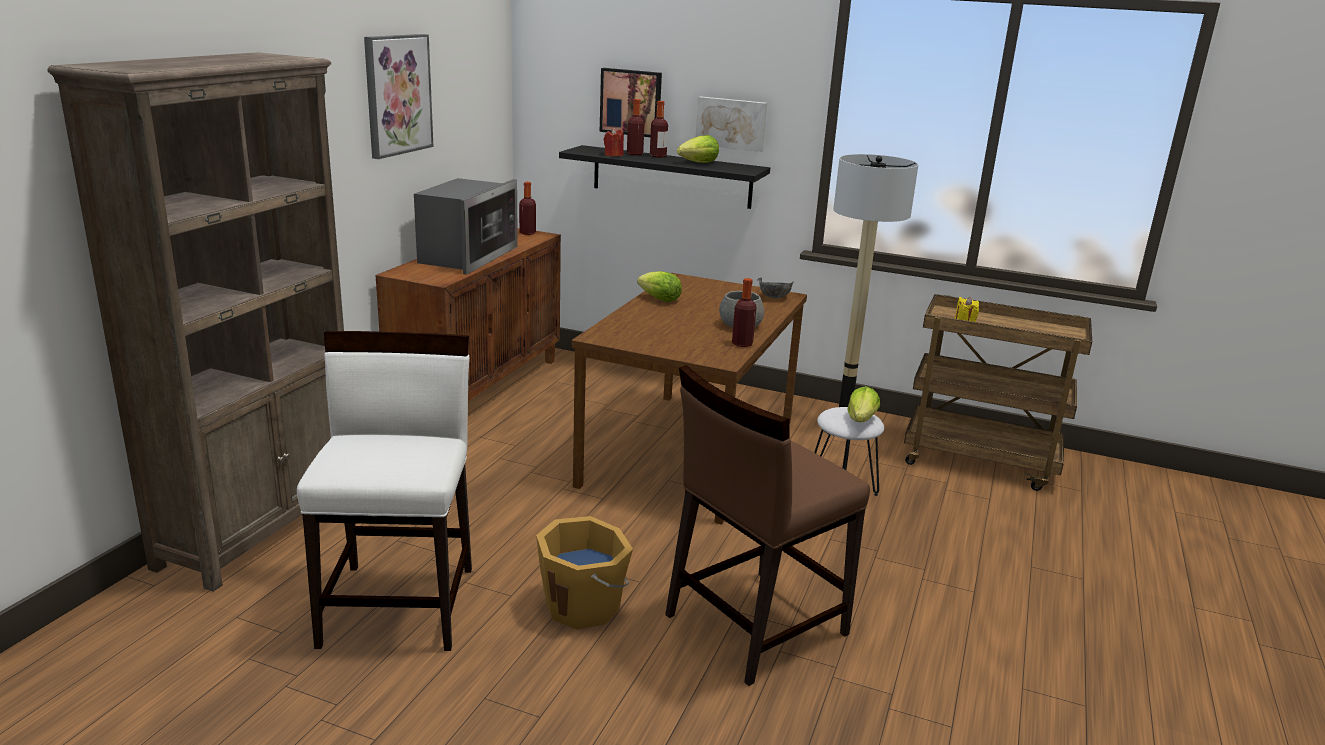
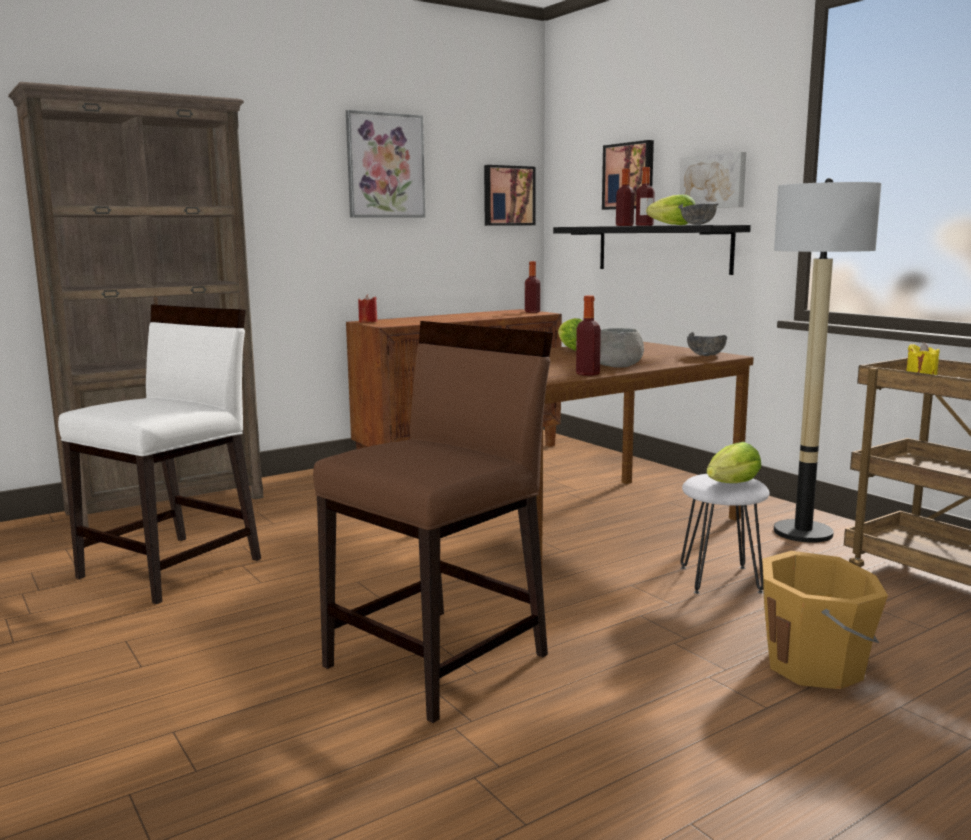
camera: 35 degrees right, 10 degrees down
microwave [414,178,518,275] -> none
orange bucket [536,516,633,630] -> orange bucket moved to [762,551,888,689]
red candle [604,128,624,157] -> red candle moved to [358,294,377,322]
brown chair [665,365,870,686] -> brown chair turned 135 degrees clockwise [313,321,553,723]
none -> picture [484,165,536,226]
none -> grey bowl [678,203,718,225]

